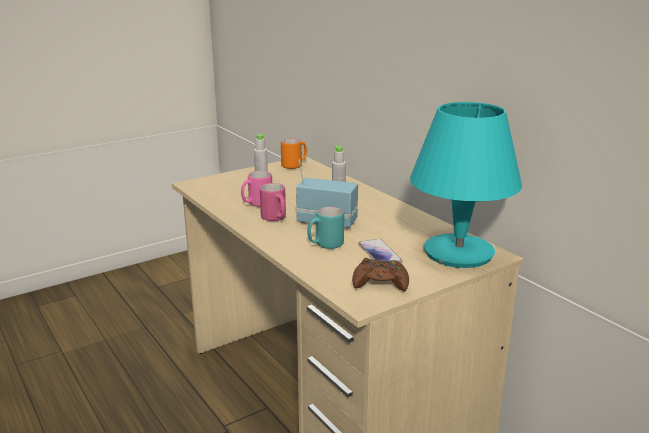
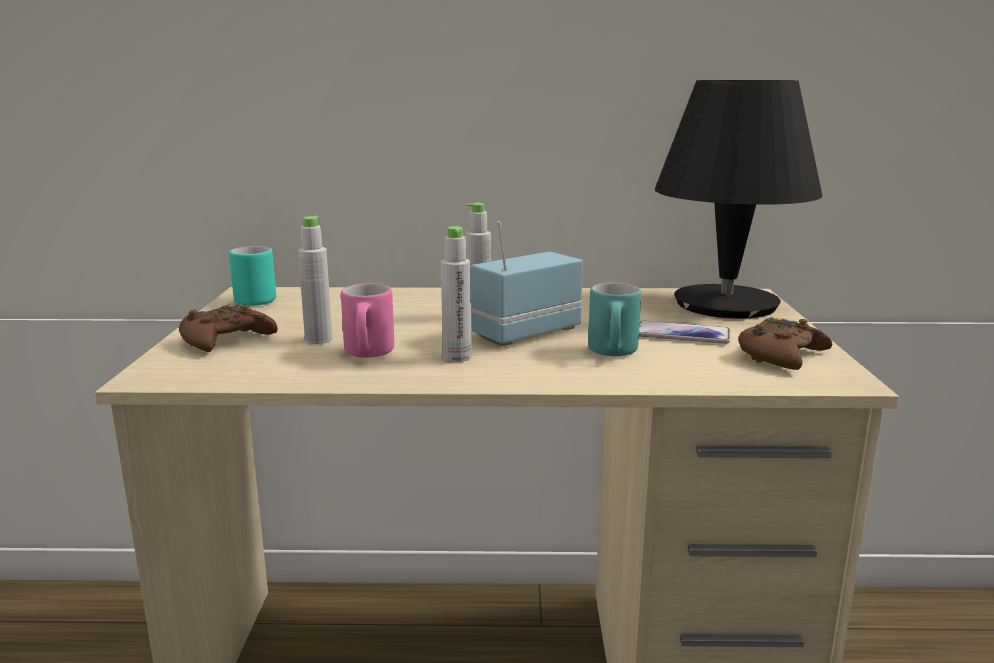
camera: 55 degrees left, 5 degrees down
pink mug [260,183,286,221] -> grey bottle [441,226,472,362]
orange mug [281,138,307,169] -> turquoise mug [229,246,276,306]
turquoise table lamp [410,102,522,268] -> black table lamp [655,80,823,319]
none -> brown game controller [179,304,278,352]

